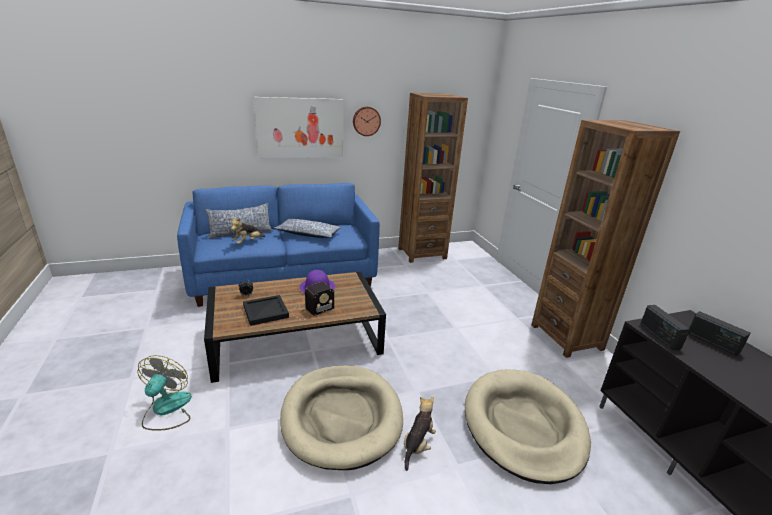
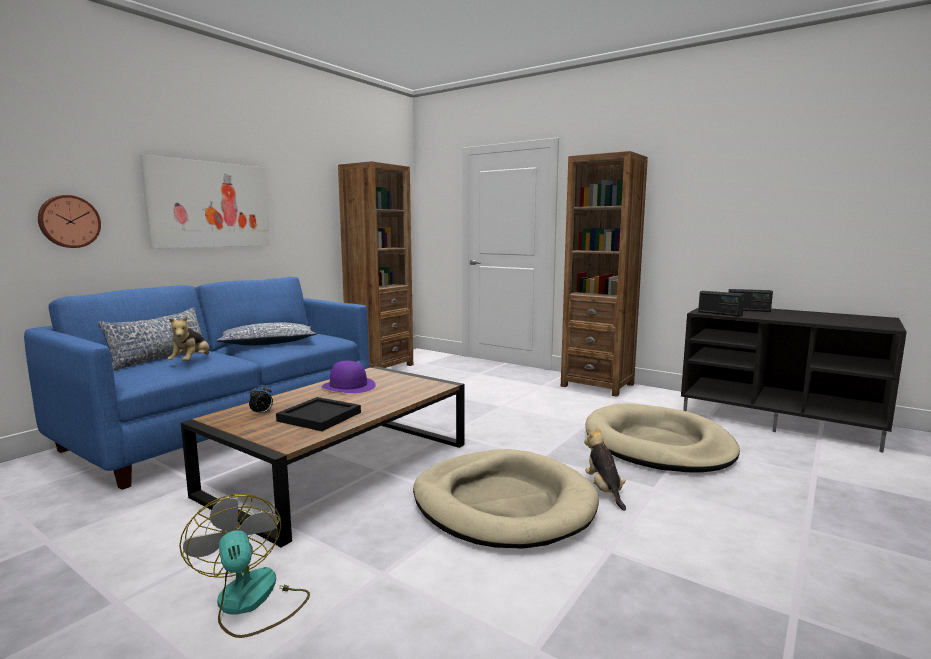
camera: 35 degrees left, 15 degrees down
radio [291,282,334,320] -> none
wall clock [353,107,381,136] -> wall clock moved to [38,195,101,248]

